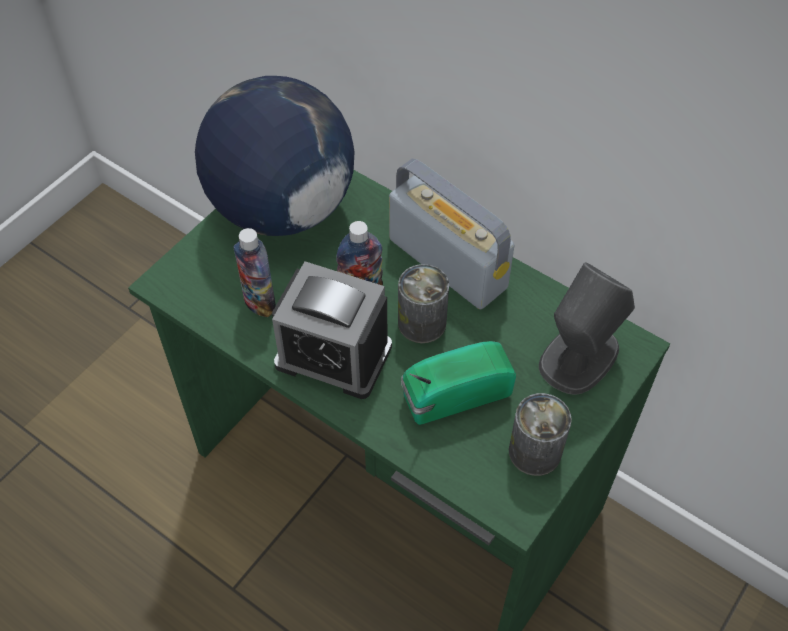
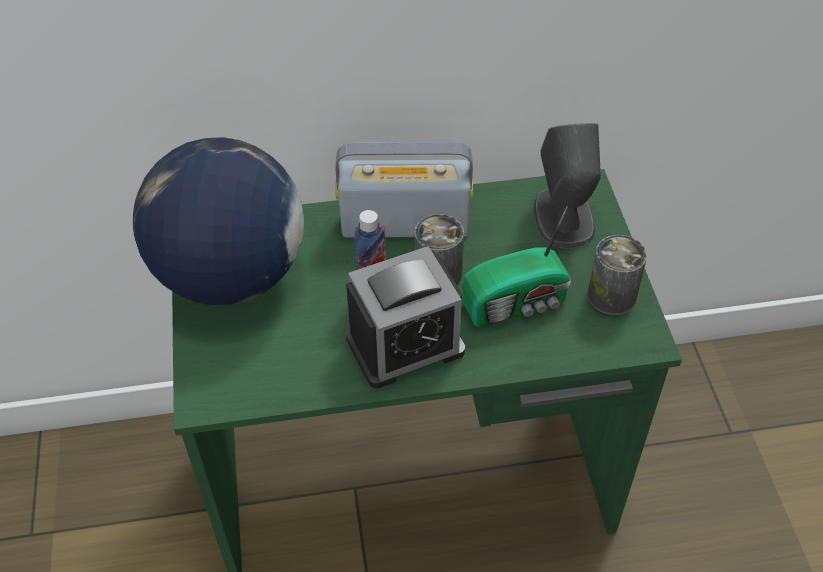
camera: 45 degrees left, 5 degrees down
bottle [233,228,276,317] -> none
radio [401,341,516,425] -> radio turned 135 degrees counterclockwise [462,205,571,327]

